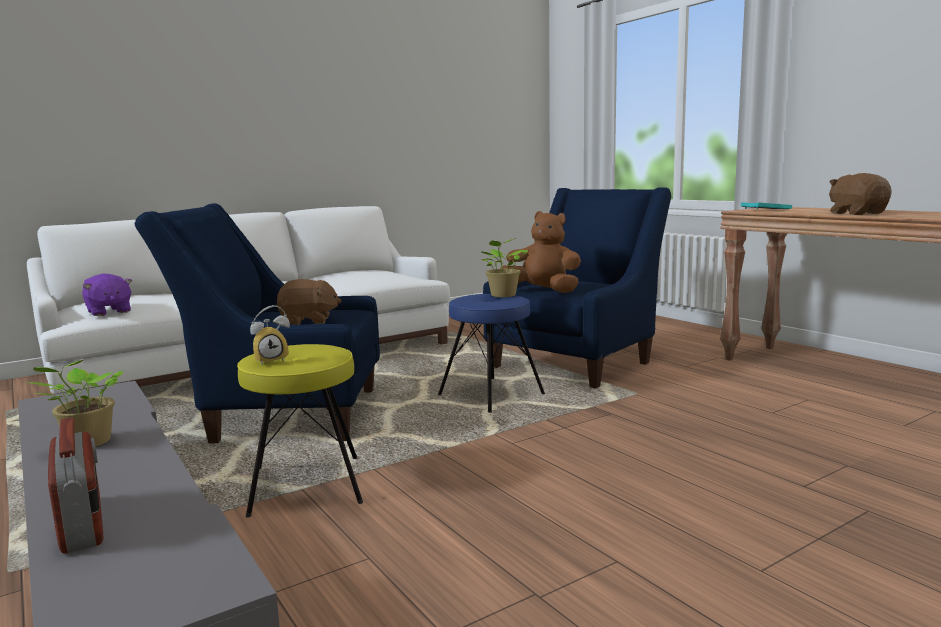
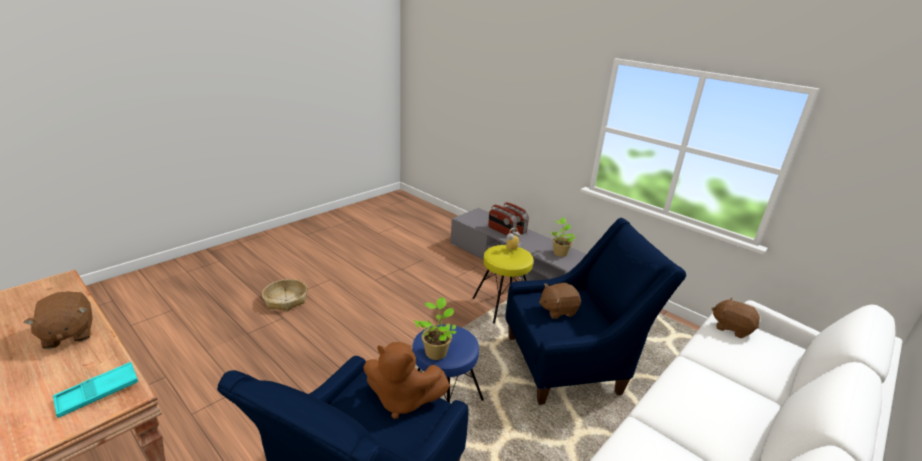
camera: 165 degrees right, 15 degrees up
purple plush toy [82,274,132,316] -> brown plush toy [711,297,760,338]
none -> basket [262,279,307,312]
none -> radio [488,205,517,236]

